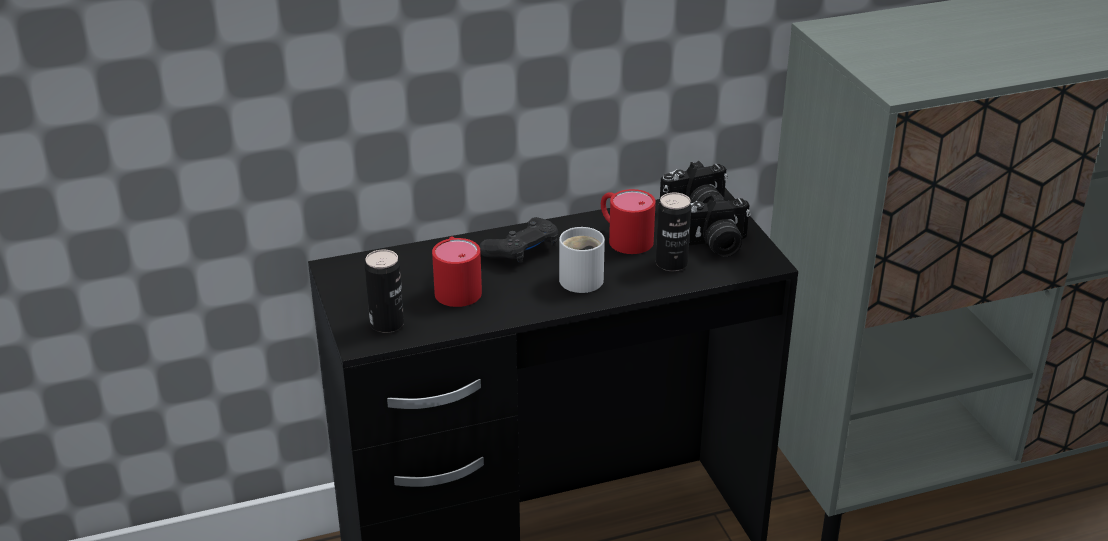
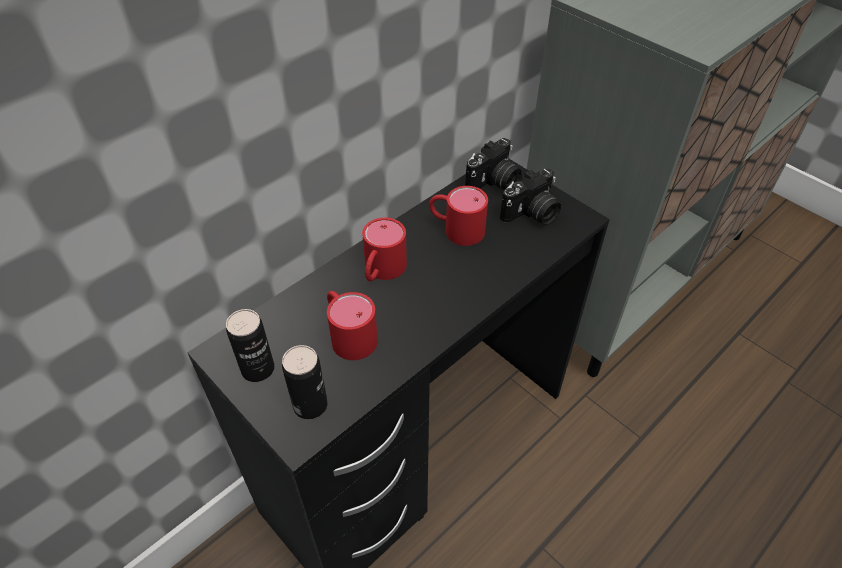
camera: 25 degrees left, 15 degrees up
black game controller [479,217,558,263] -> red mug [362,218,407,281]
white mug [559,227,605,293] -> none
can [656,193,691,271] -> can moved to [226,309,274,382]

